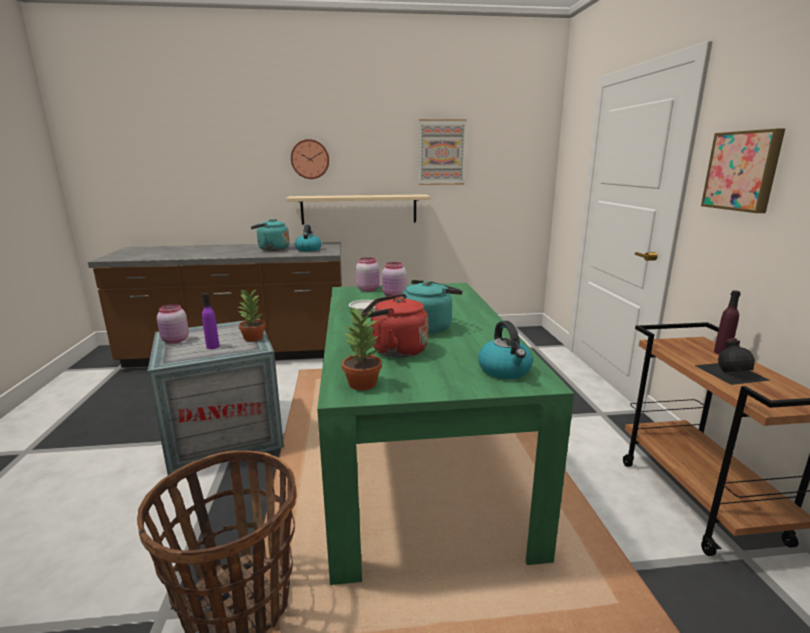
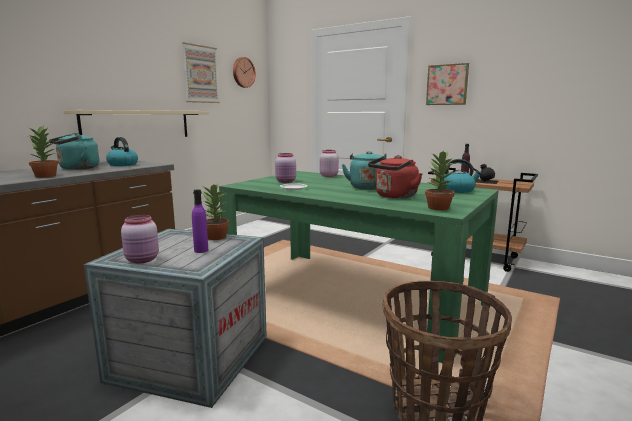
camera: 50 degrees left, 5 degrees down
wall clock [291,139,329,179] -> wall clock moved to [233,57,256,88]
pink jar [356,257,380,292] -> pink jar moved to [319,150,339,177]
none -> potted plant [29,125,58,178]

